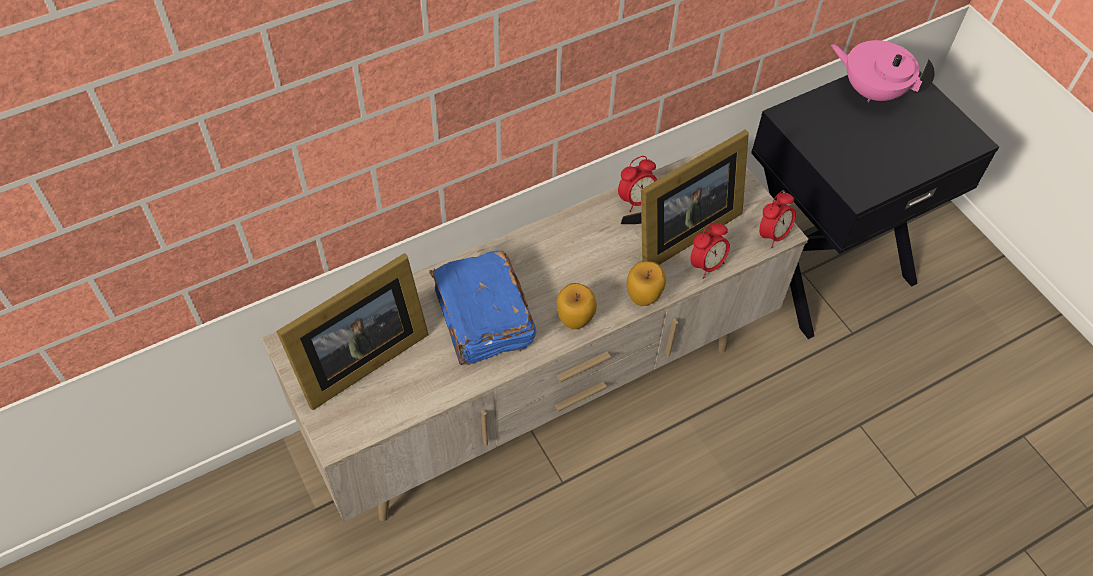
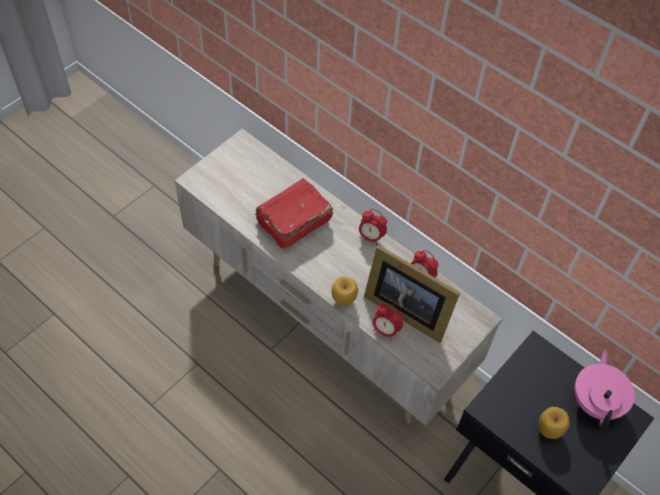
camera: 70 degrees right, 0 degrees up
picture frame [276,253,429,410] -> none
blue book [429,250,536,365] -> red book [255,178,333,248]
apple [556,283,597,329] -> apple moved to [538,407,570,439]
alarm clock [759,191,796,248] -> alarm clock moved to [359,209,387,245]

